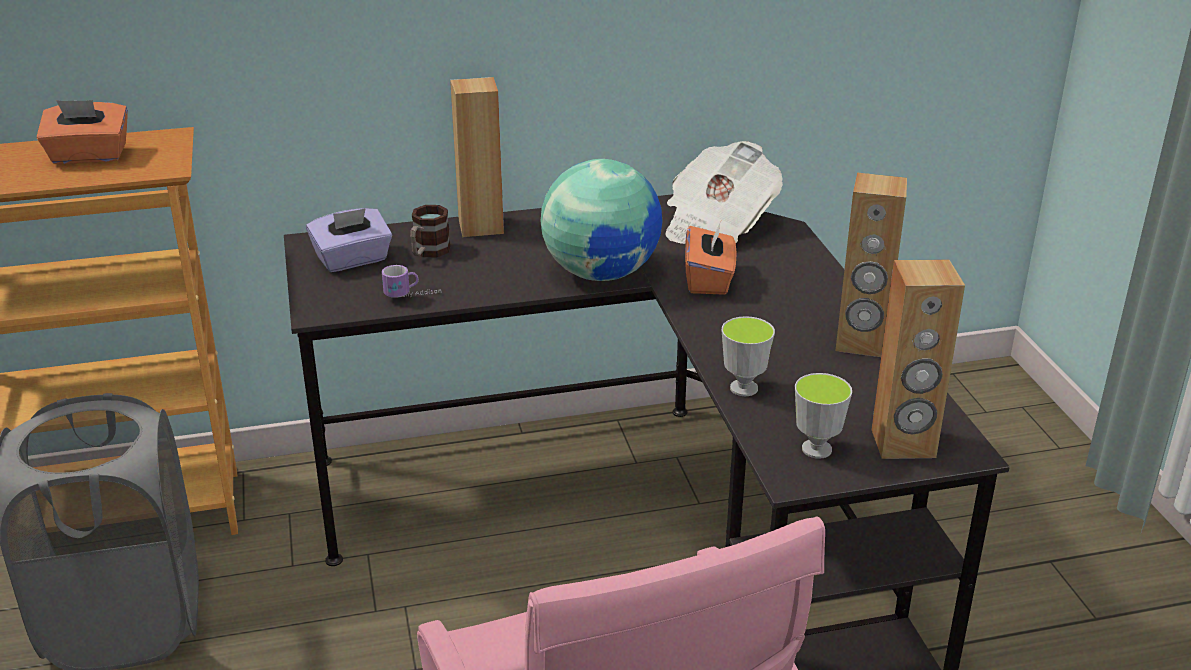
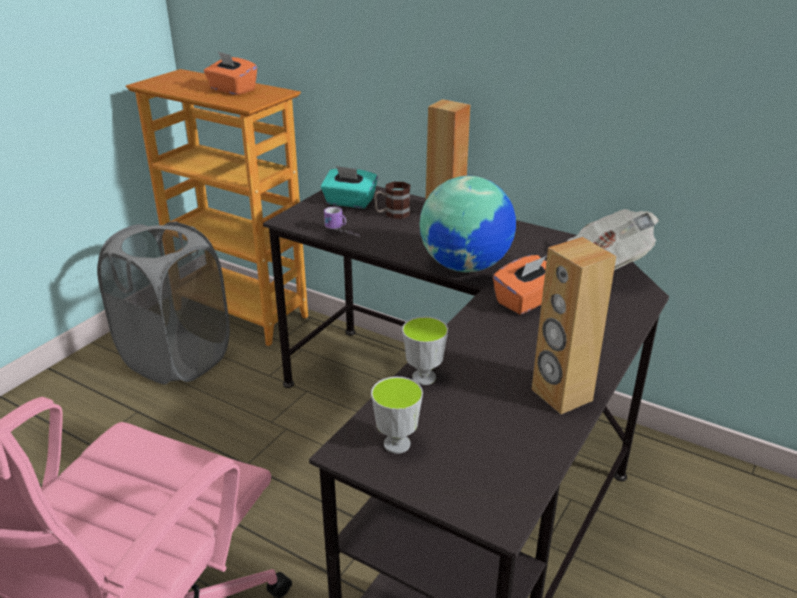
camera: 45 degrees right, 0 degrees up
purple tissue box [306,208,392,272] -> turquoise tissue box [321,166,378,208]
brown speaker [871,259,965,459] -> none

